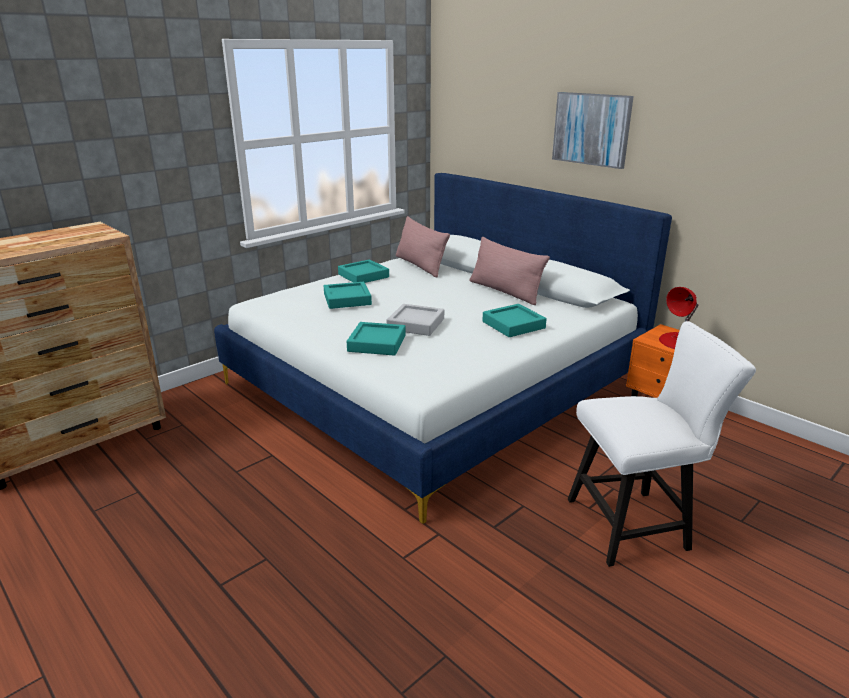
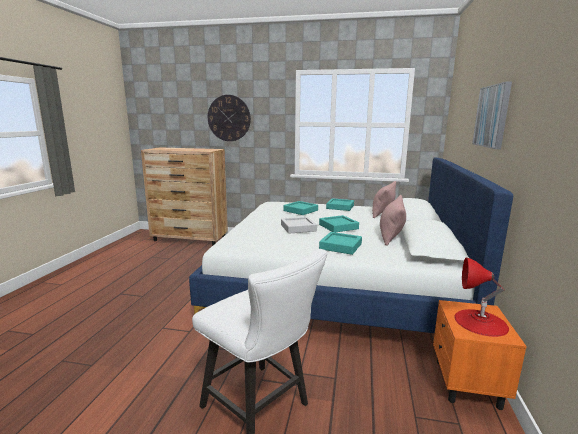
camera: 55 degrees right, 10 degrees down
turquoise tray [347,322,406,356] -> turquoise tray moved to [319,215,359,232]
none -> wall clock [208,95,251,141]

